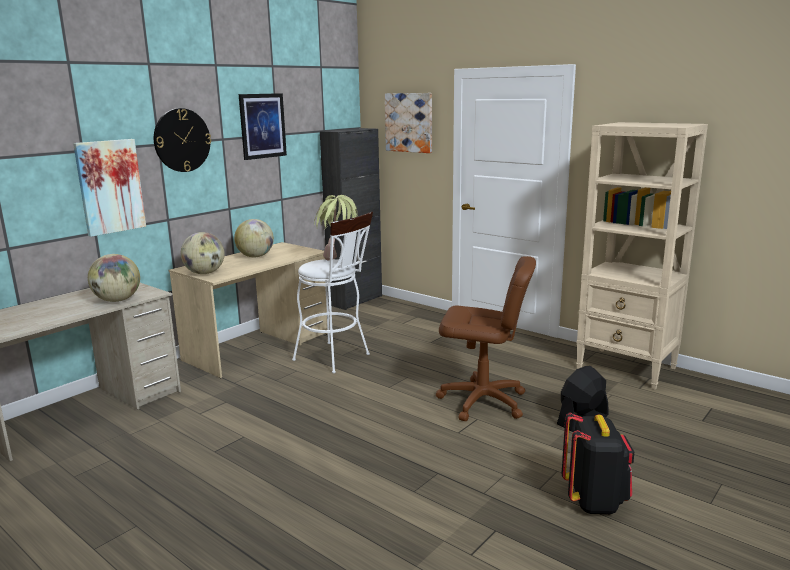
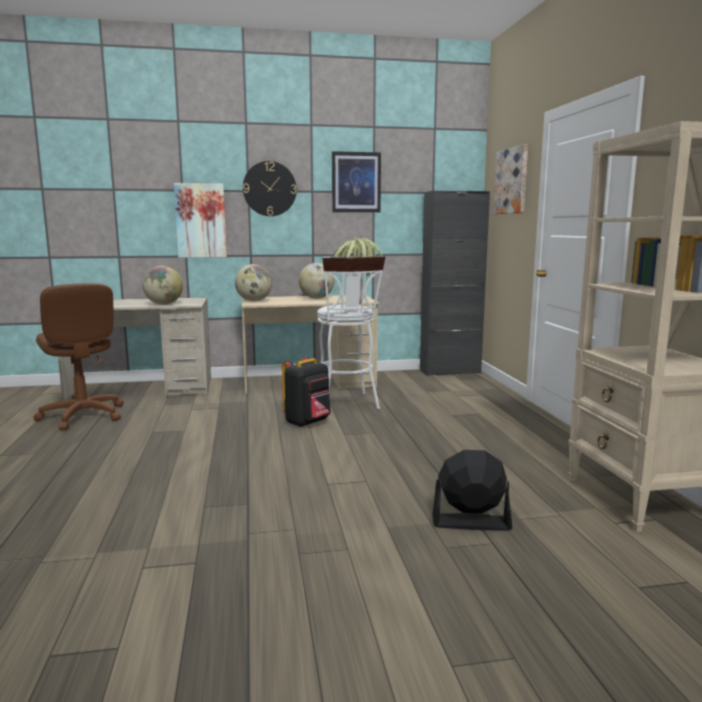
camera: 40 degrees right, 5 degrees down
brown office chair [436,256,536,421] -> brown office chair moved to [33,283,124,430]
black backpack [562,413,634,514] -> black backpack moved to [282,357,331,427]

